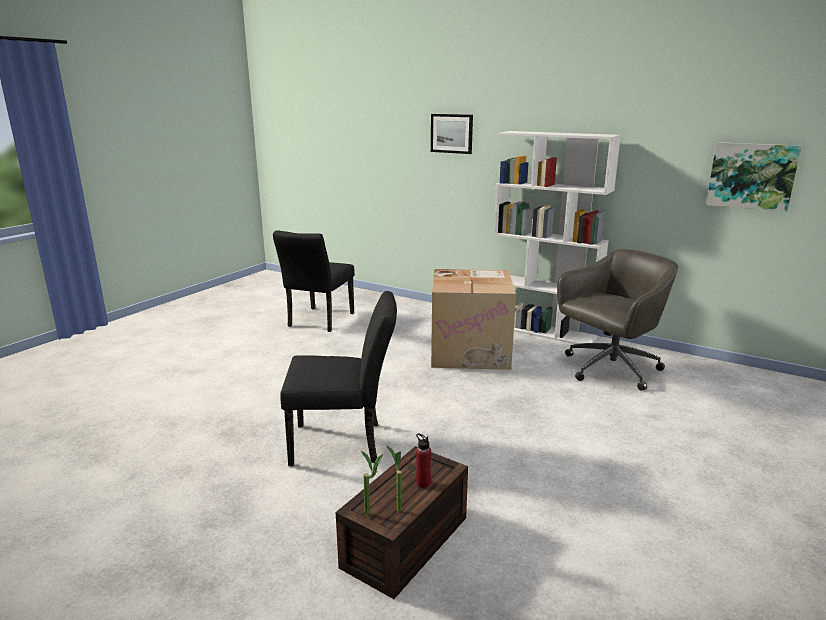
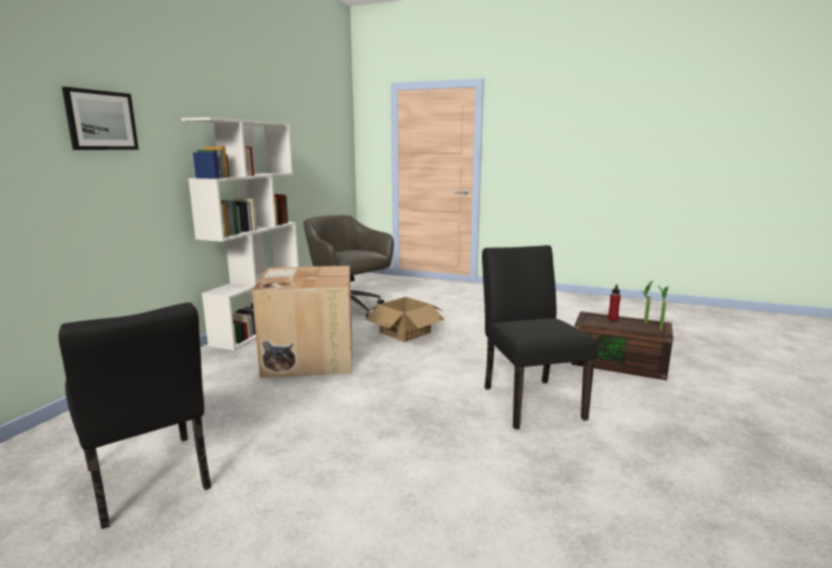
camera: 100 degrees left, 5 degrees down
black chair [273,230,355,332] -> black chair turned 45 degrees clockwise [58,302,211,529]
picture [706,142,802,212] -> none
none -> cardboard box [365,297,445,342]

